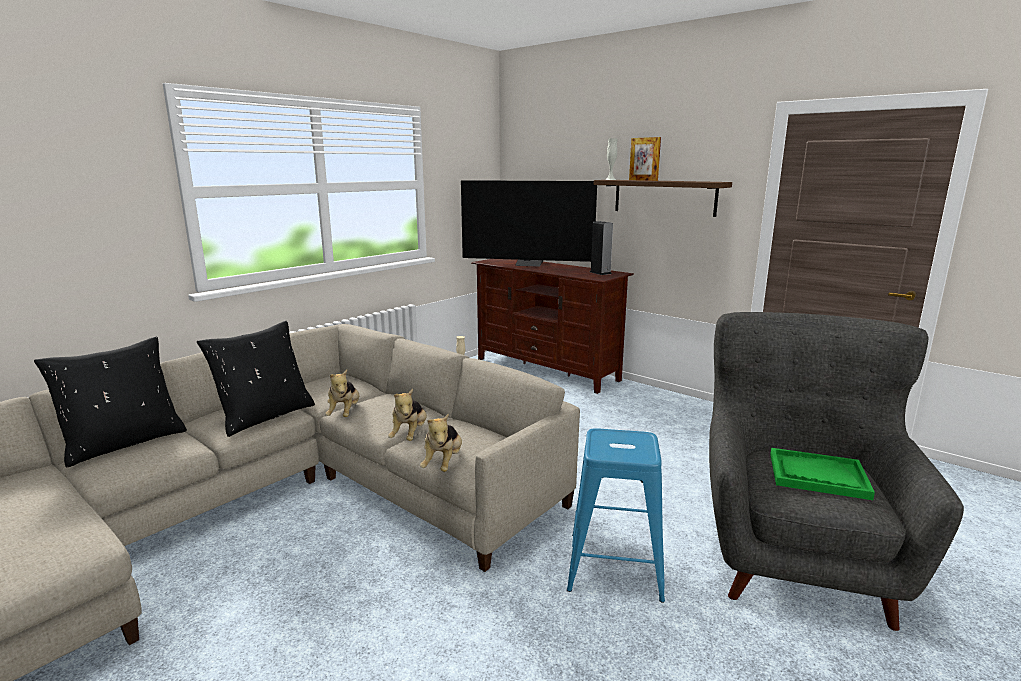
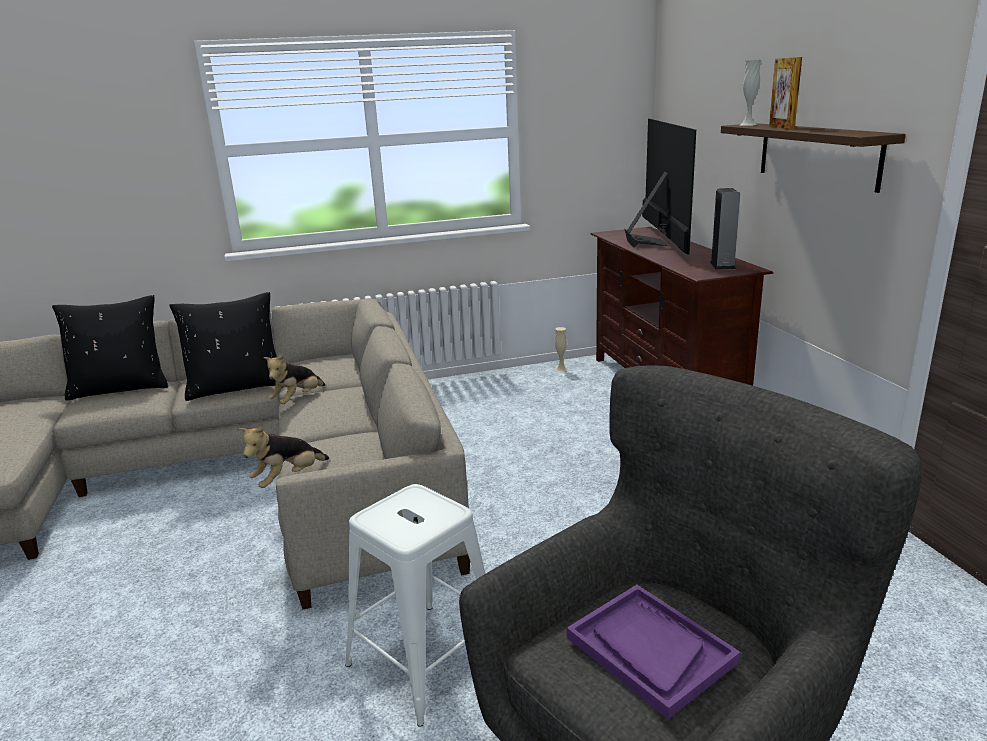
camera: 35 degrees right, 5 degrees up
plush toy [388,389,427,441] -> none
television [461,180,597,267] -> television turned 135 degrees counterclockwise [625,119,696,255]
blue stool [567,428,665,603] -> white stool [345,484,485,727]
green tray [770,448,875,500] -> purple tray [567,584,741,719]

